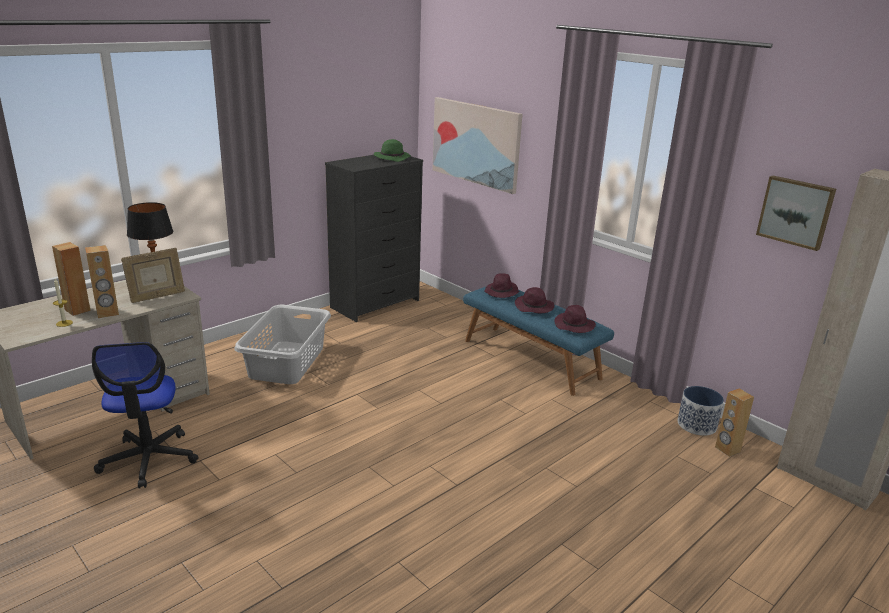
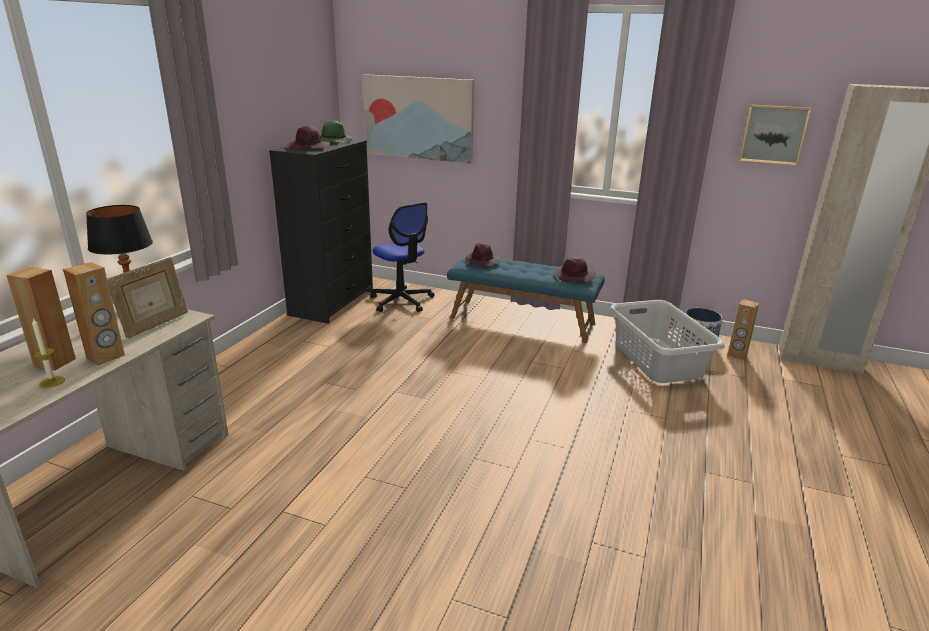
camera: 25 degrees left, 0 degrees up
office chair [92,342,198,488] -> office chair moved to [370,202,435,312]
grey laundry basket [234,305,331,384] -> grey laundry basket moved to [609,300,724,383]
purple hat [515,287,555,313] -> purple hat moved to [288,126,330,150]

